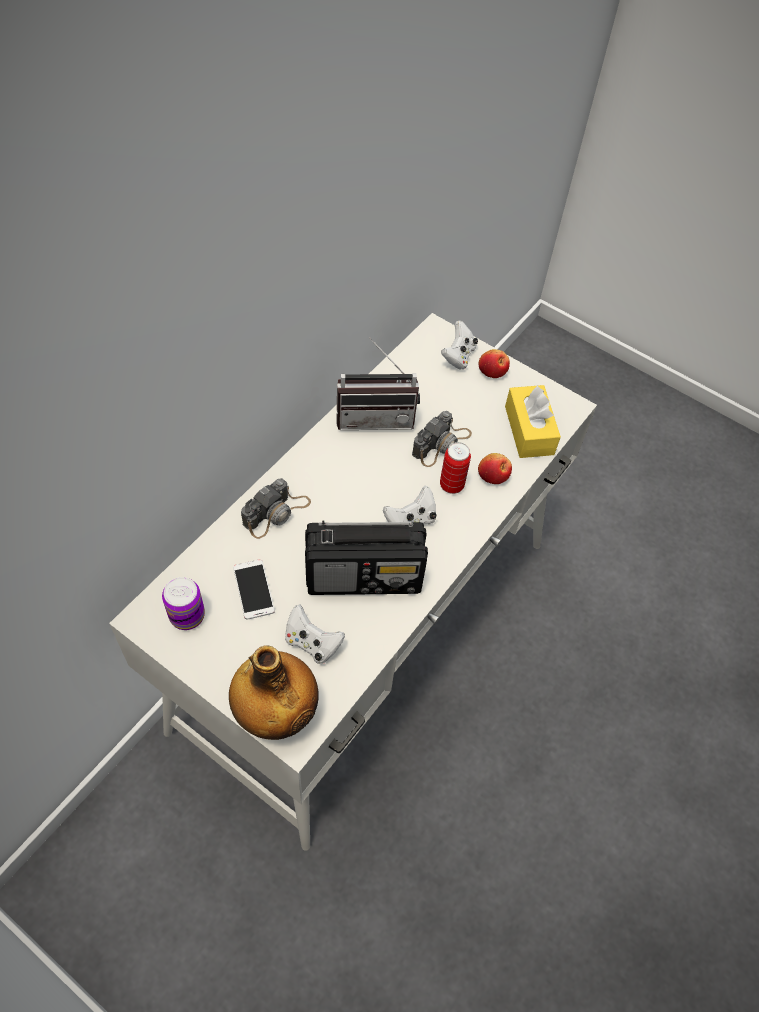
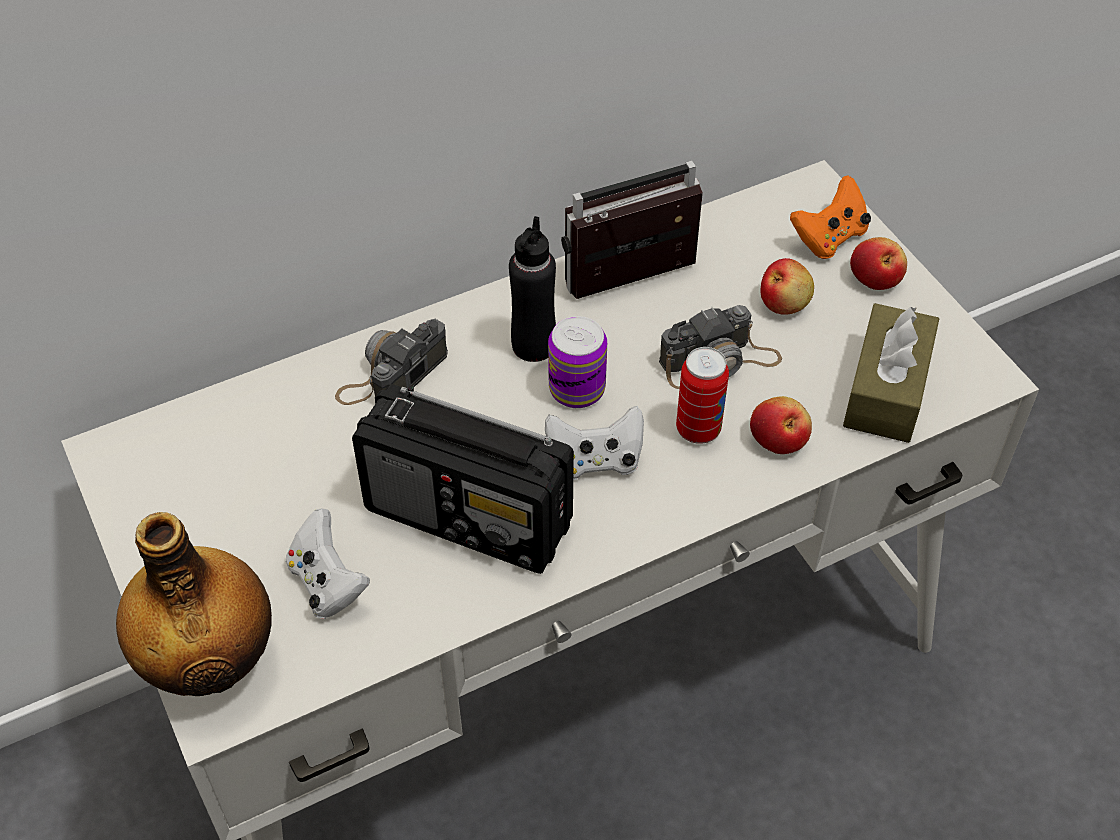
camera: 30 degrees right, 5 degrees down
can [162,577,205,630] -> can moved to [548,316,607,408]
phone [233,559,275,620] -> none
camera [241,478,311,539] -> camera turned 150 degrees clockwise [335,319,448,405]
radio [337,337,420,430] -> radio turned 135 degrees clockwise [561,161,703,299]
white game controller [441,321,478,370] -> orange game controller [790,175,871,259]
yellow tissue box [505,385,561,458] -> brown tissue box [843,303,939,443]
none -> black bottle [509,216,556,362]
none -> apple [761,258,814,315]

